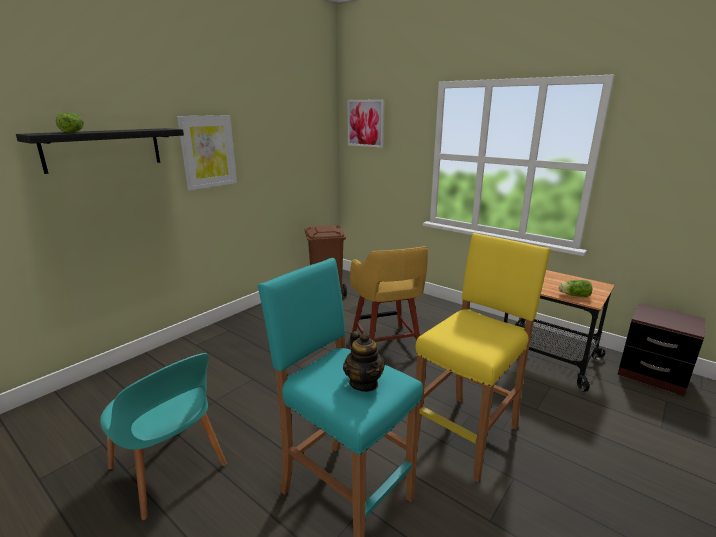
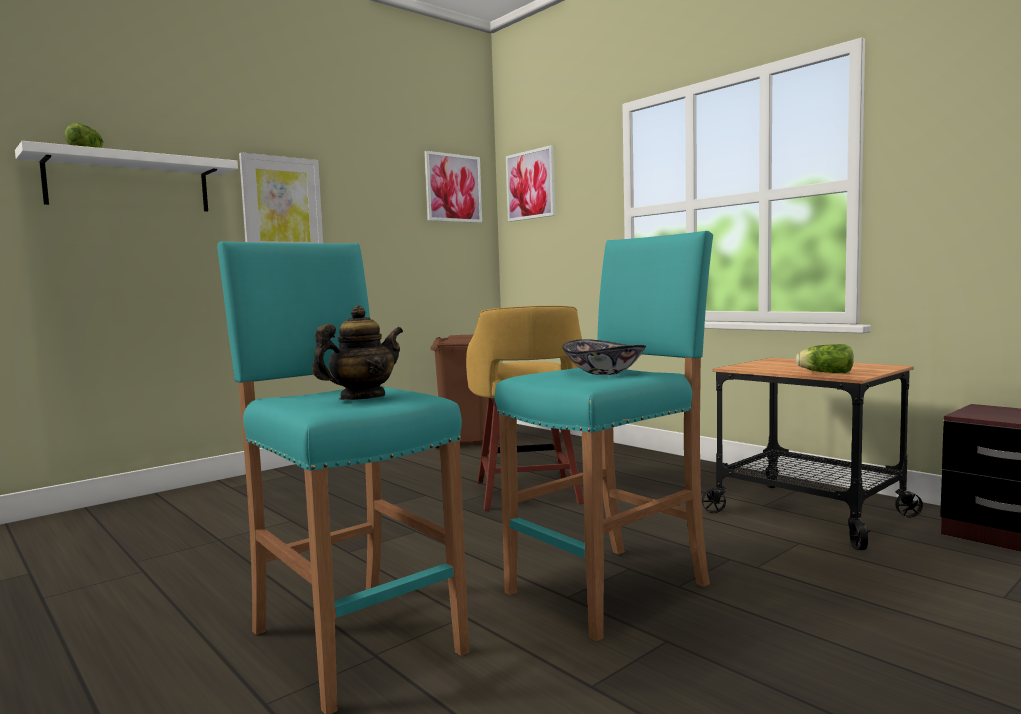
camera: 10 degrees right, 15 degrees down
black shelf [16,128,184,174] -> white shelf [15,141,238,212]
turquoise chair [100,353,227,520] -> none
teapot [343,331,385,392] -> teapot turned 120 degrees counterclockwise [312,306,403,400]
yellow stool [415,233,551,482] -> turquoise stool [495,231,713,641]
none -> picture [424,151,482,223]
none -> bowl [562,339,646,375]

